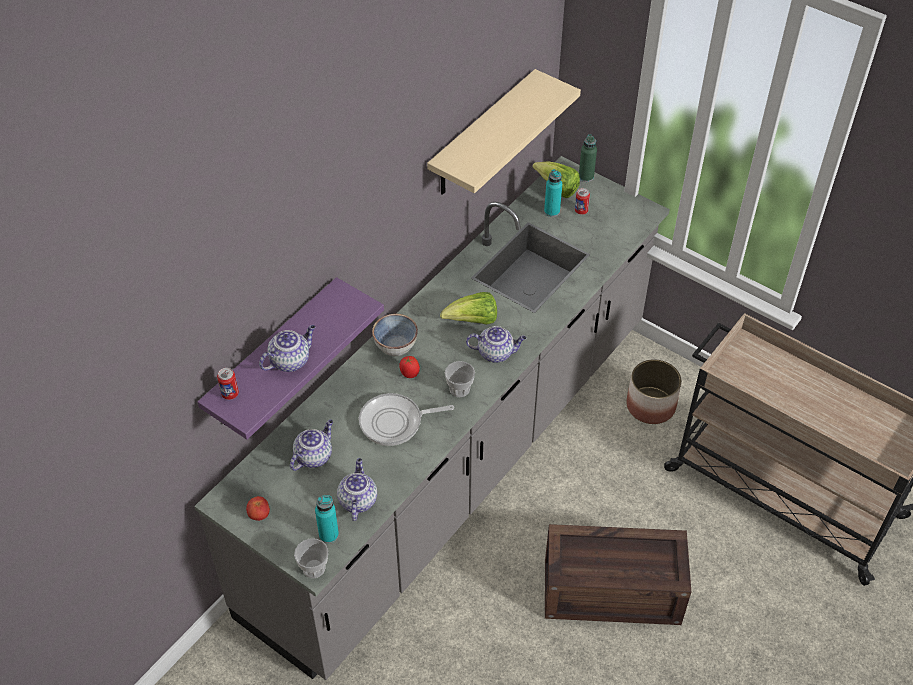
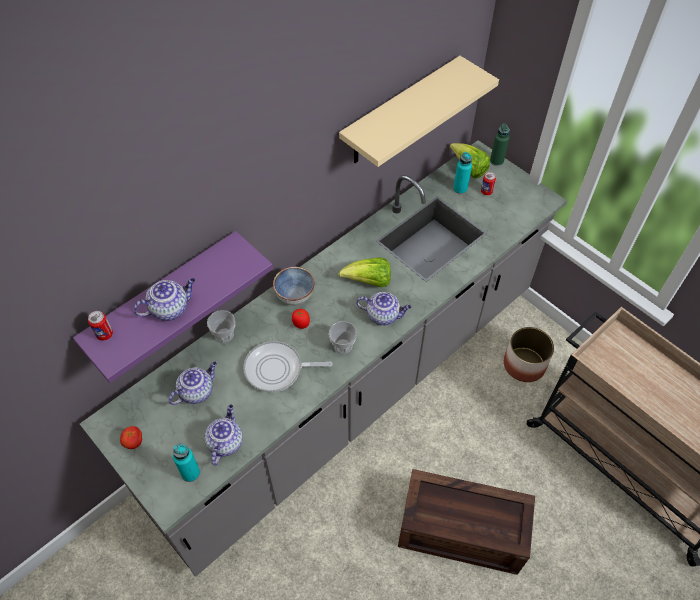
camera: 10 degrees right, 5 degrees up
cup [294,538,329,578] -> cup moved to [207,310,235,343]

